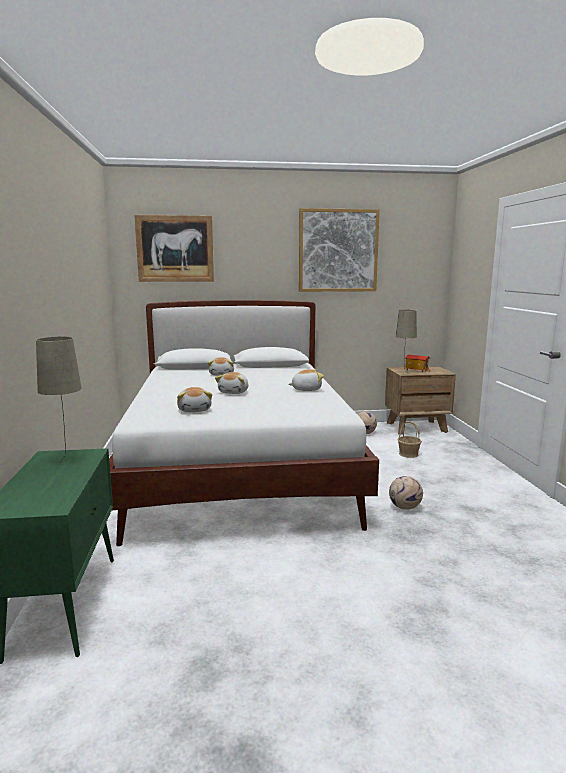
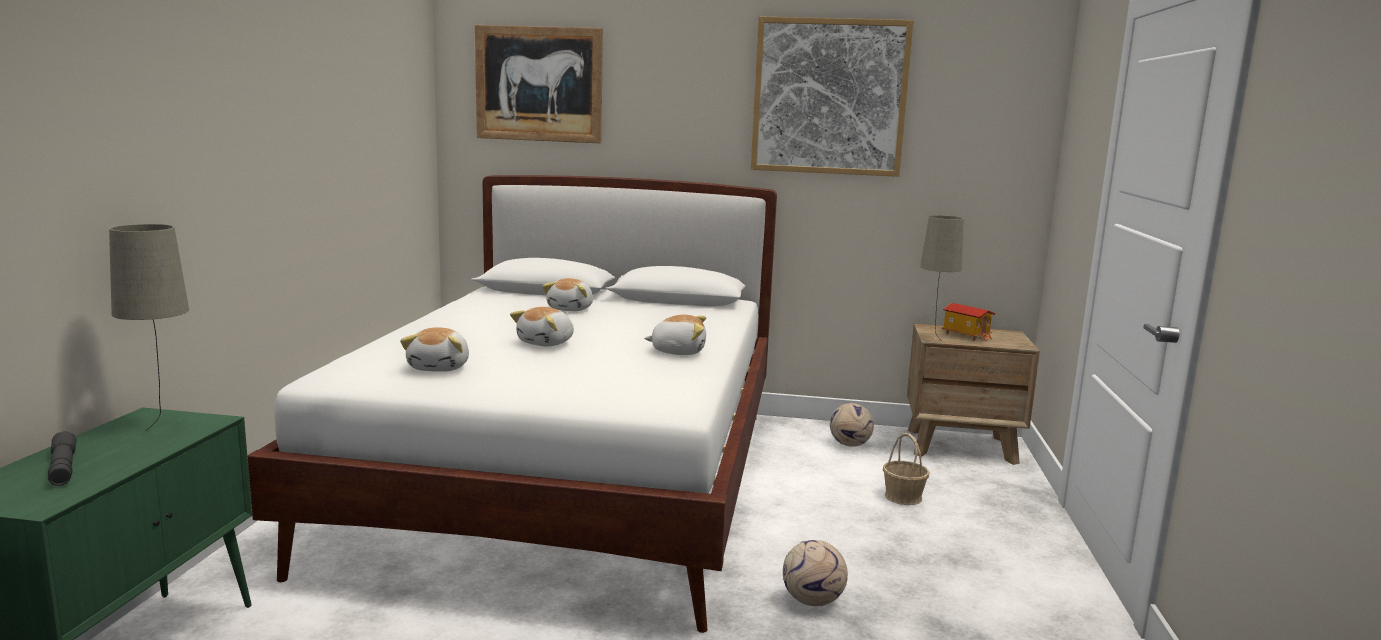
camera: 15 degrees right, 0 degrees up
none -> grey flashlight [48,431,77,486]

